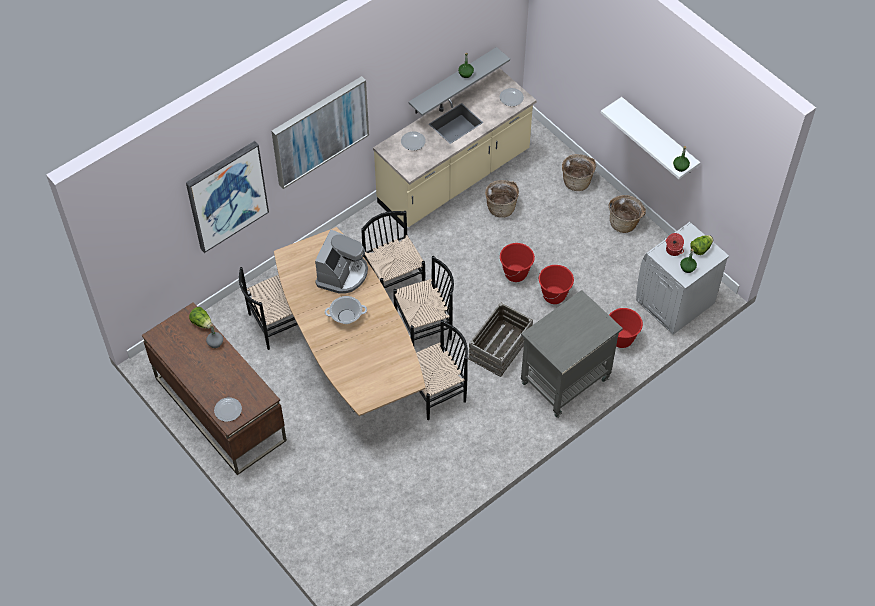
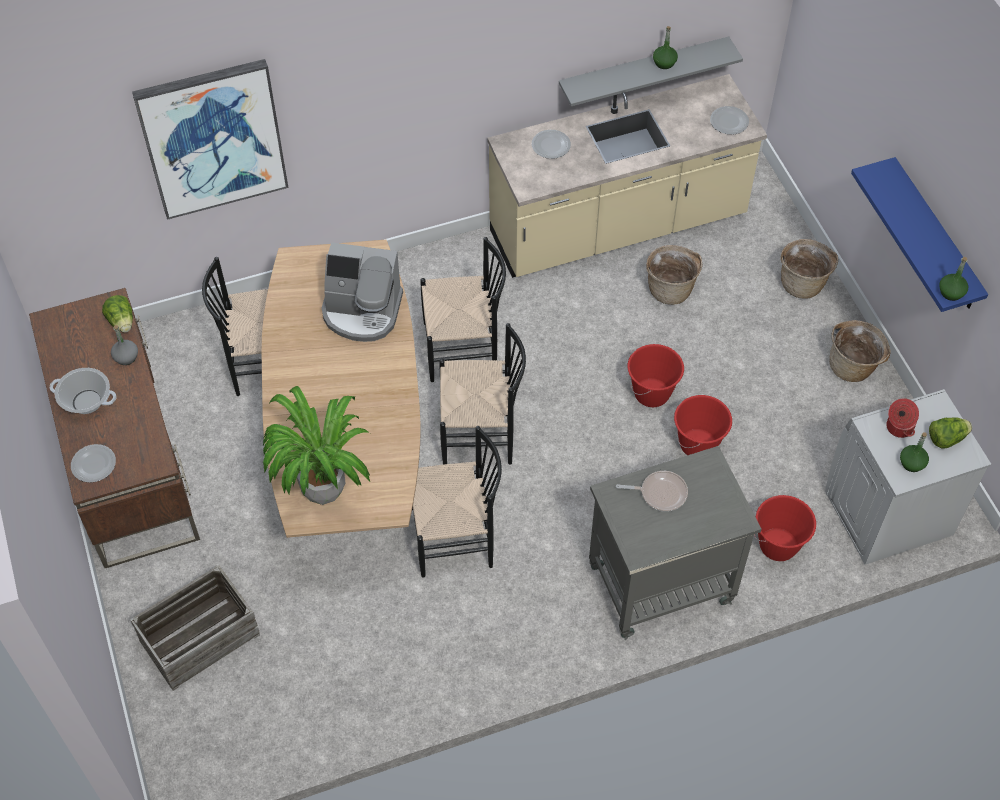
camera: 20 degrees right, 0 degrees up
picture [271,76,369,189] -> none
coffee machine [315,229,368,294] -> coffee machine turned 60 degrees clockwise [322,242,403,342]
cooking pot [325,296,367,324] -> cooking pot moved to [49,368,116,414]
black chair [361,211,425,288] -> black chair turned 90 degrees clockwise [420,237,506,382]
crate [468,302,533,377] -> crate moved to [130,565,260,691]
white shelf [601,97,700,179] -> blue shelf [851,157,988,312]
none -> potted plant [263,386,370,505]
none -> frying pan [616,471,688,512]

